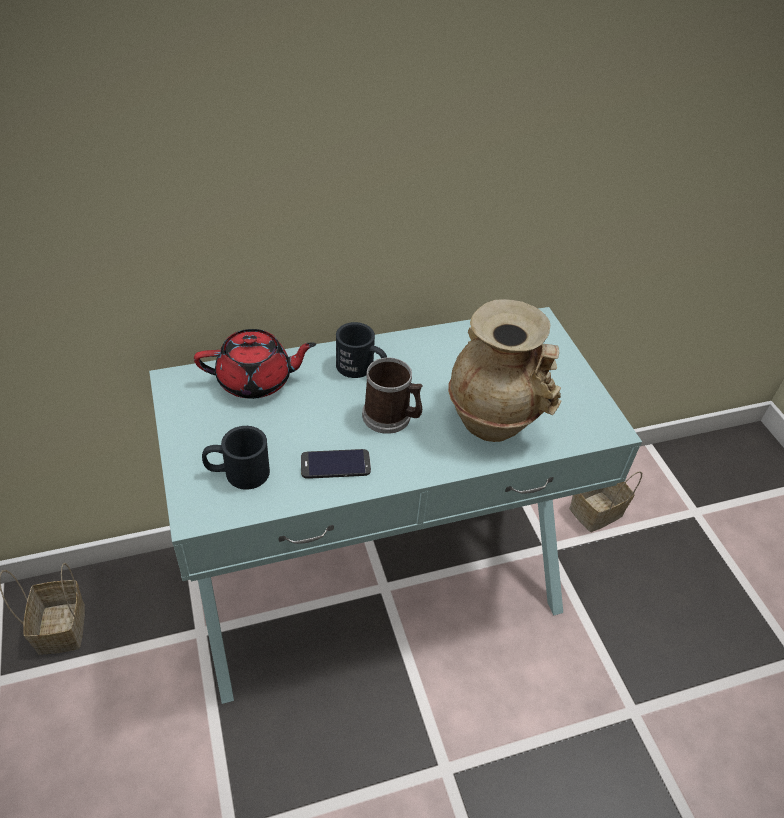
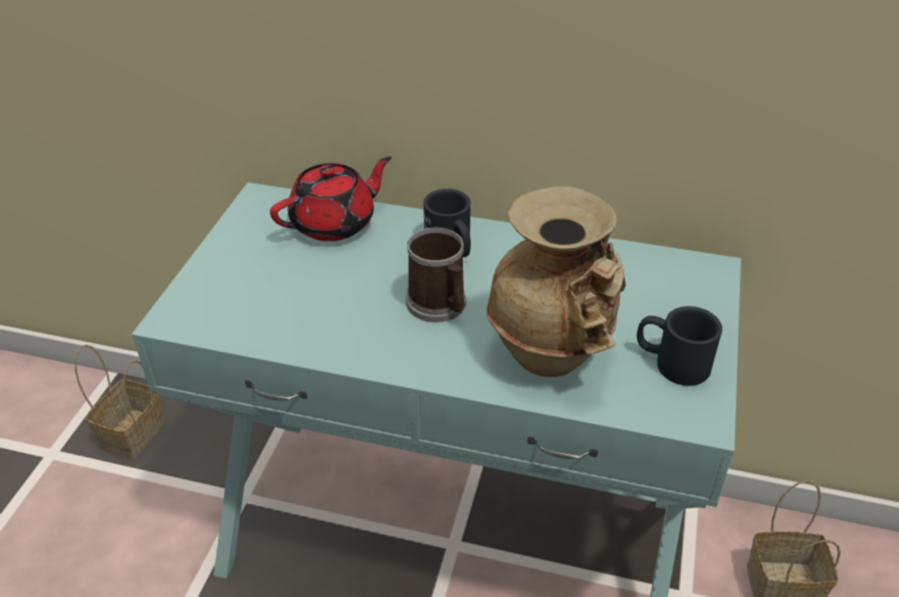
camera: 35 degrees right, 5 degrees down
red teapot [194,329,316,399] -> red teapot turned 60 degrees counterclockwise [270,157,392,241]
black mug [202,426,270,490] -> black mug moved to [637,306,722,386]
phone [301,449,371,479] -> none

